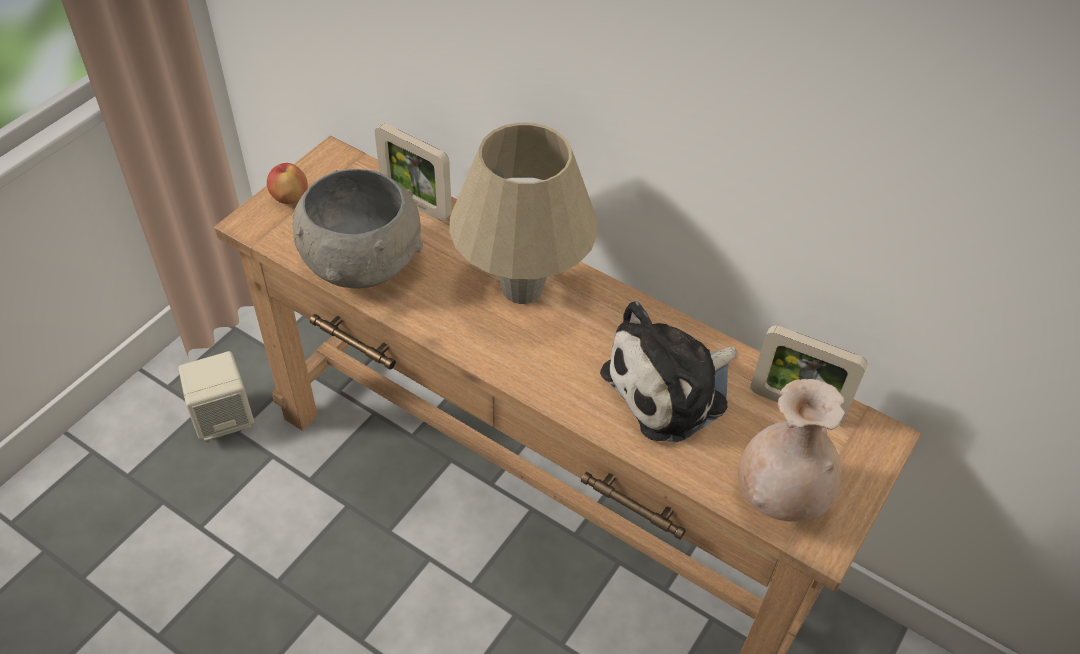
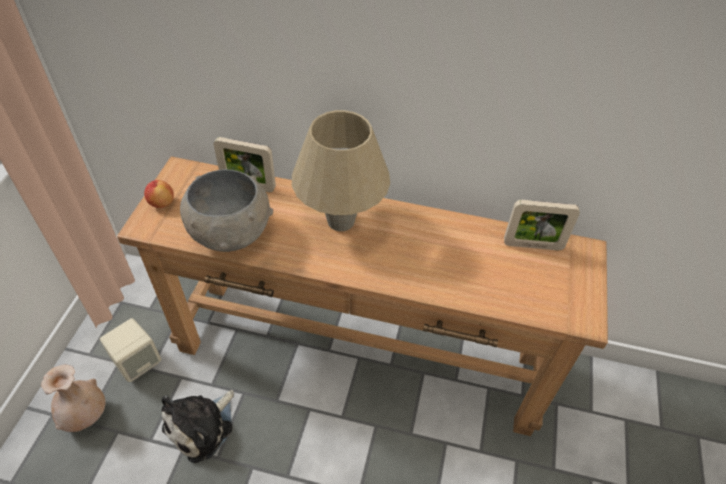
camera: 20 degrees left, 0 degrees up
plush toy [600,301,737,442] -> plush toy moved to [162,390,234,463]
beige vase [738,379,846,522] -> beige vase moved to [41,365,106,432]

